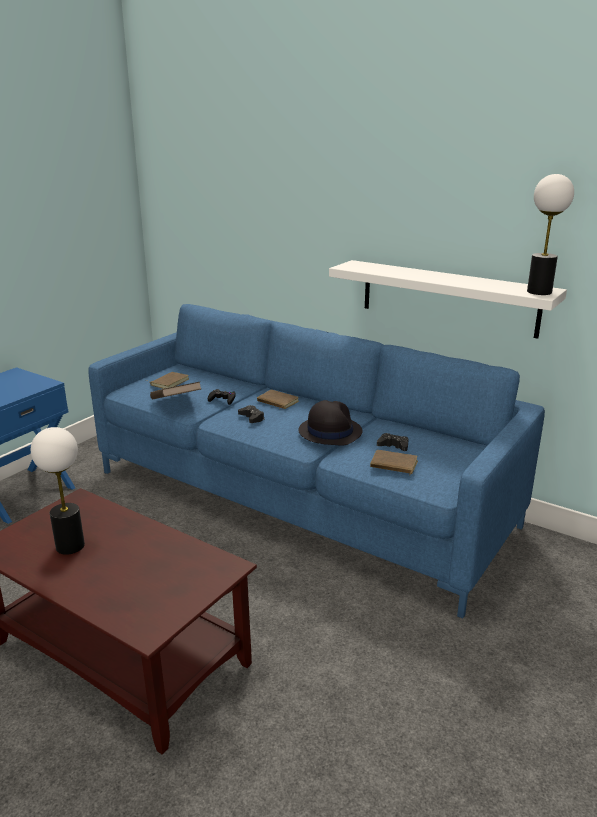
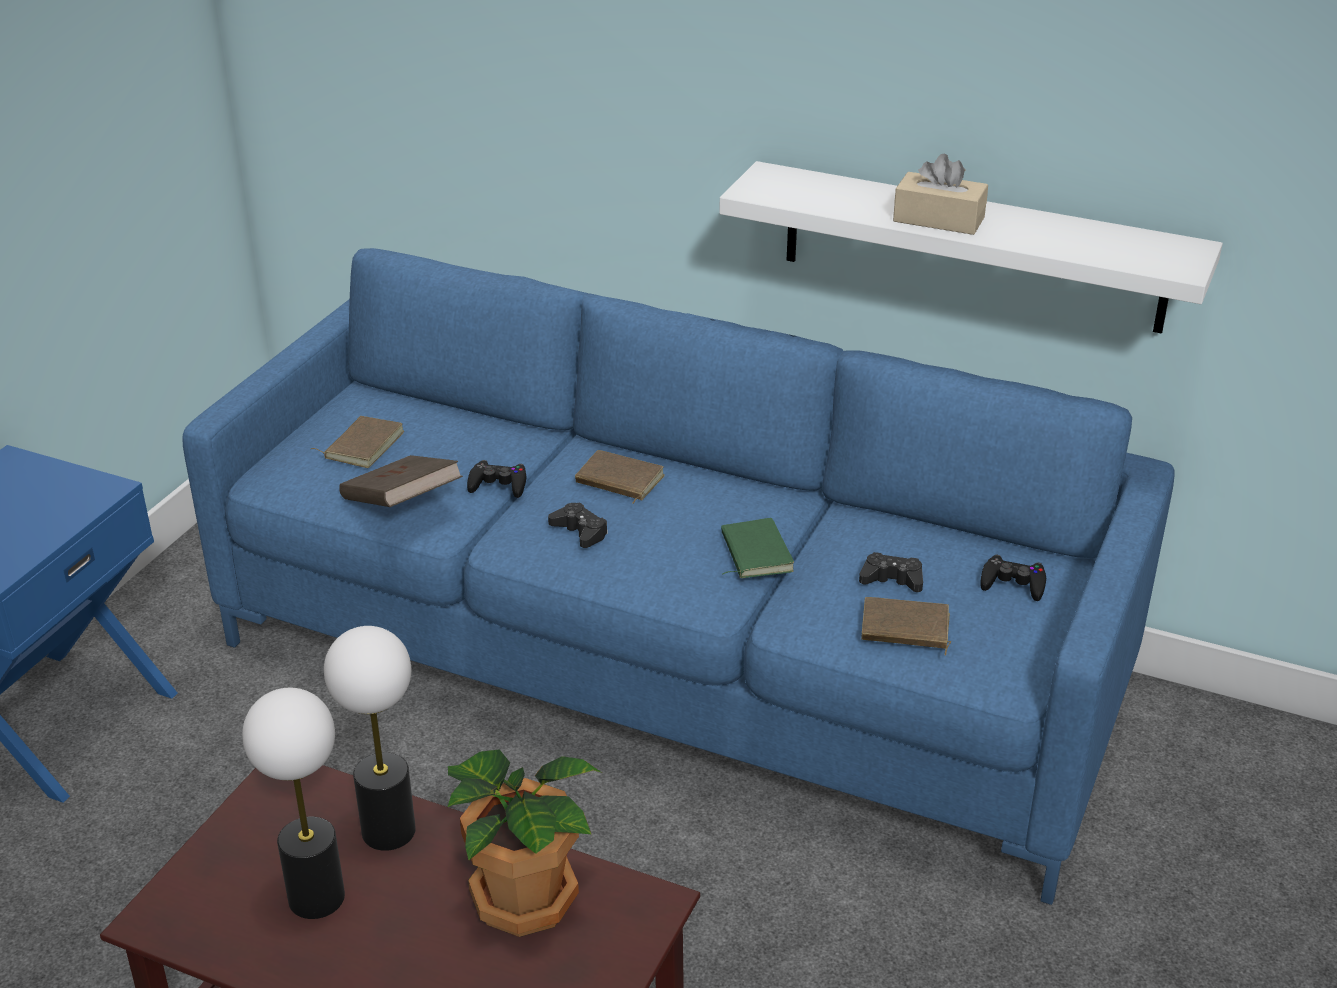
camera: 10 degrees left, 10 degrees up
black hat [298,400,363,446] -> green book [721,518,794,578]
table lamp [527,174,574,295] -> table lamp moved to [324,626,416,851]
none -> potted plant [448,749,601,937]
none -> beige tissue box [893,154,988,235]
none -> black game controller [980,555,1046,601]

